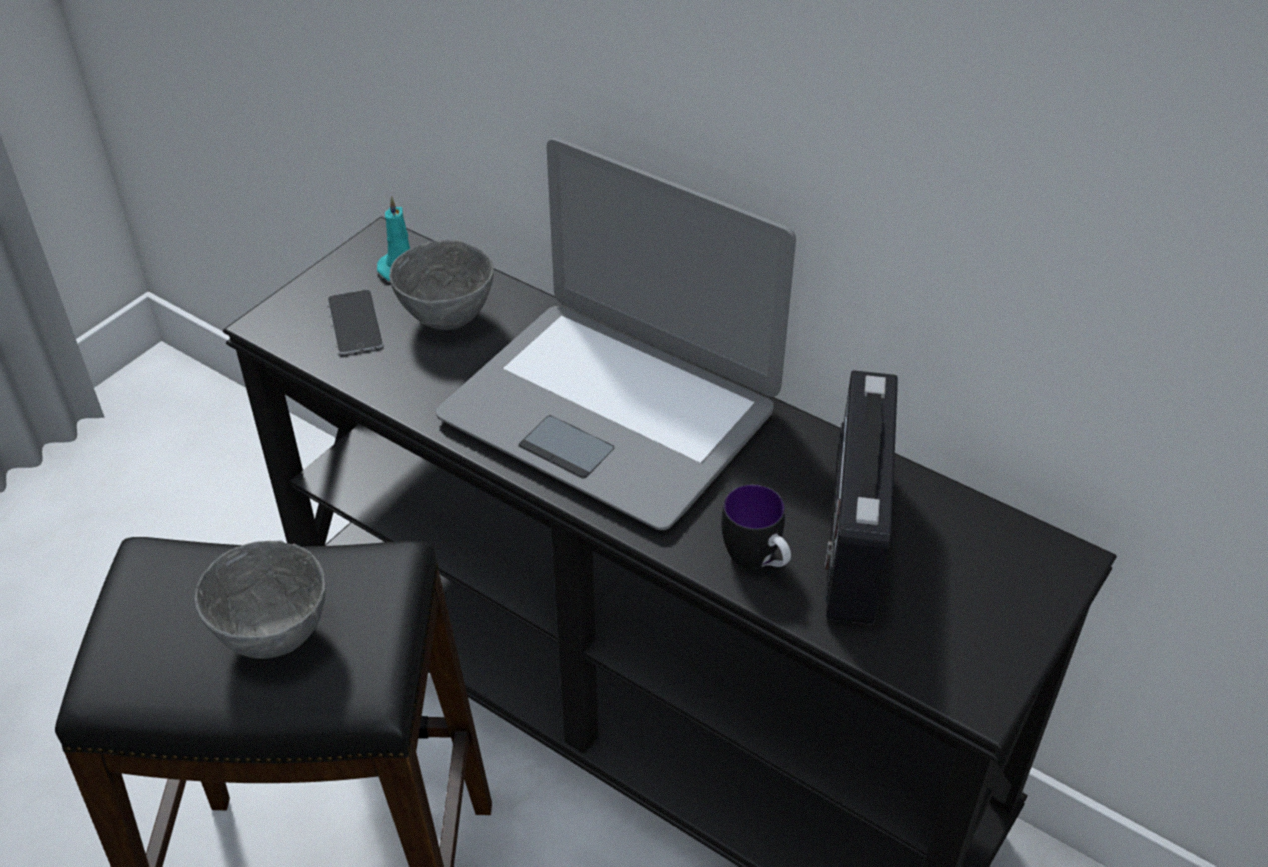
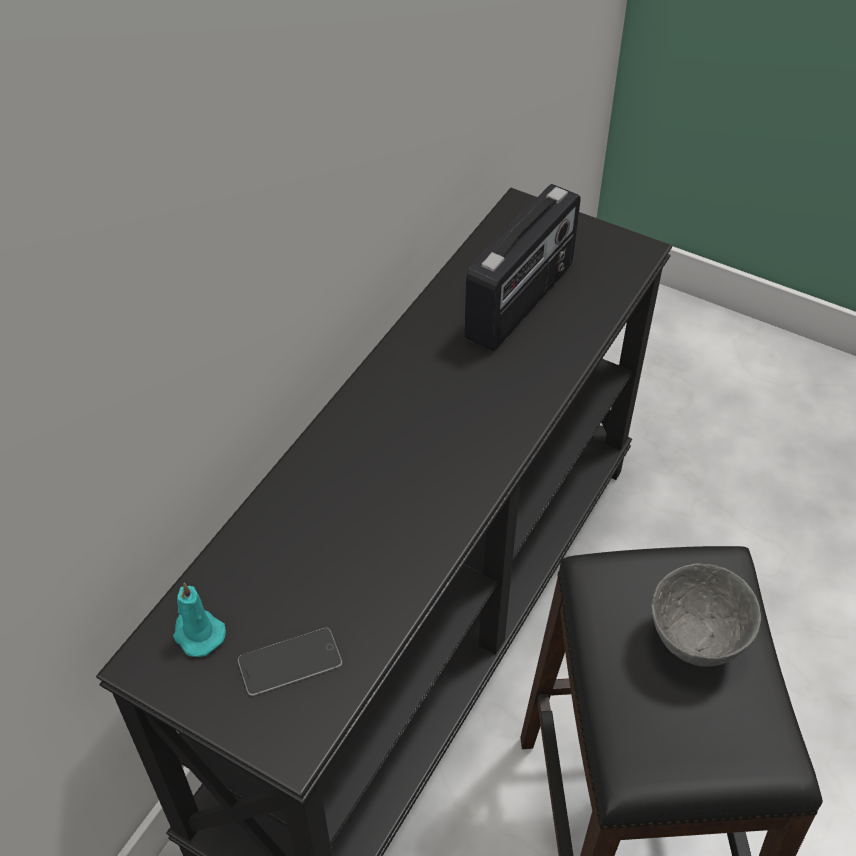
camera: 95 degrees left, 5 degrees up
grey bowl [389,240,494,330] -> none
laptop [436,138,796,530] -> none
mug [721,484,791,569] -> none
radio [825,370,898,625] -> radio turned 60 degrees counterclockwise [464,184,581,351]

